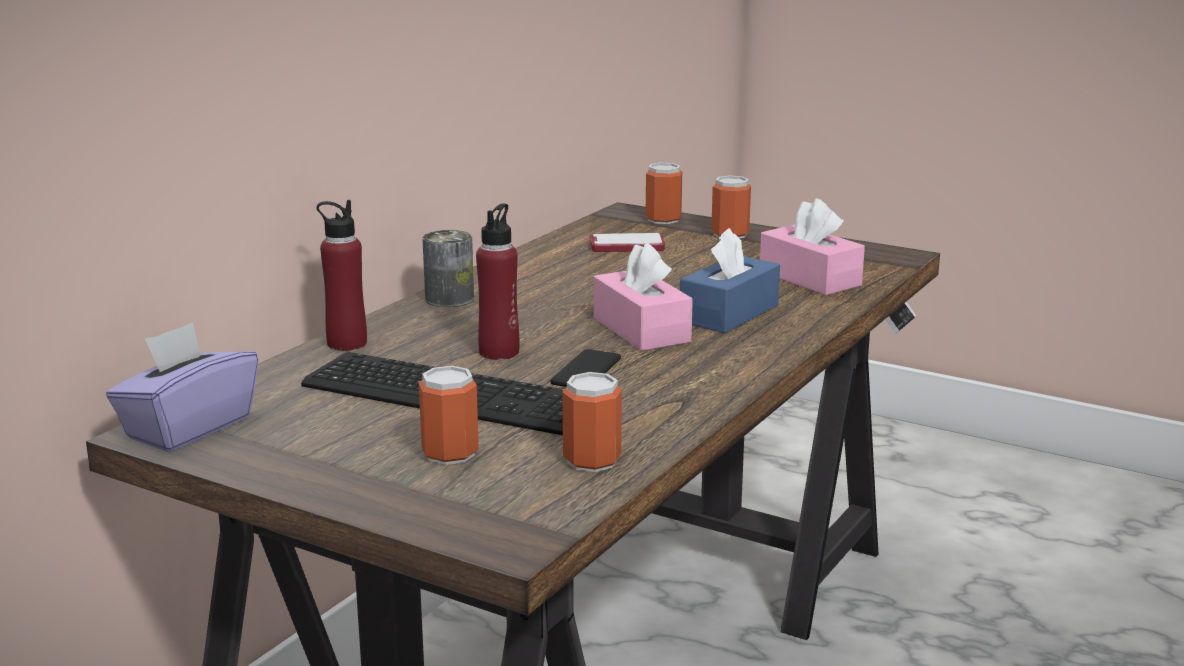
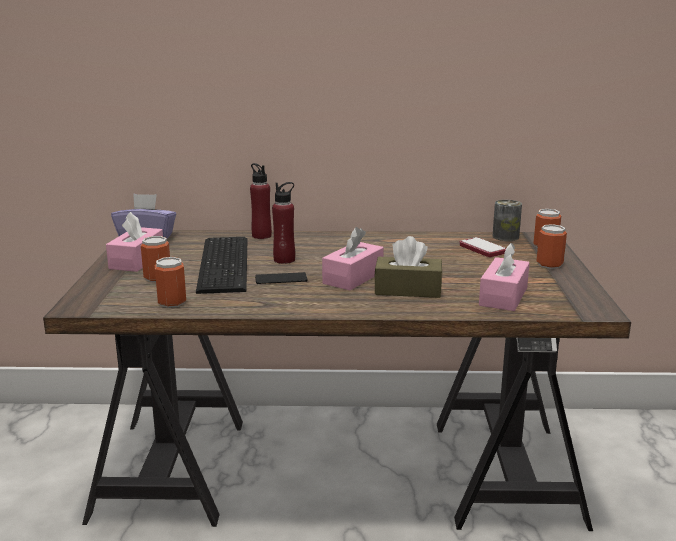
camera: 60 degrees right, 0 degrees up
can [422,230,474,307] -> can moved to [492,200,522,241]
blue tissue box [680,228,780,333] -> brown tissue box [374,236,442,298]
none -> pink tissue box [106,212,163,272]

